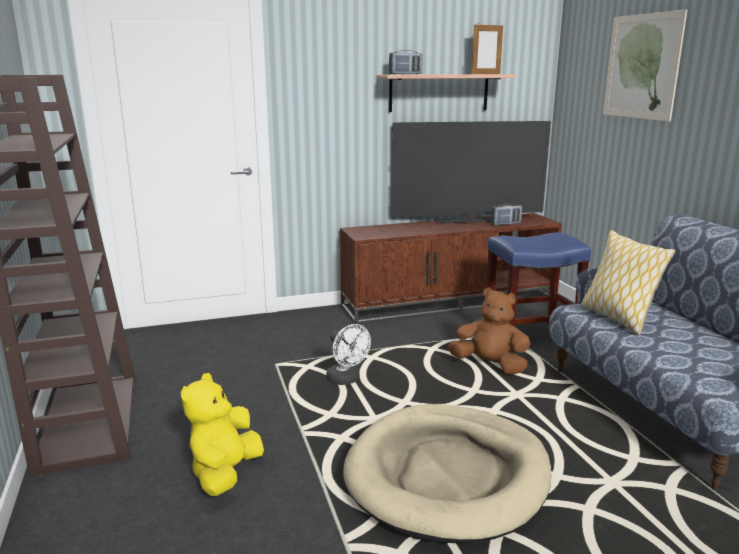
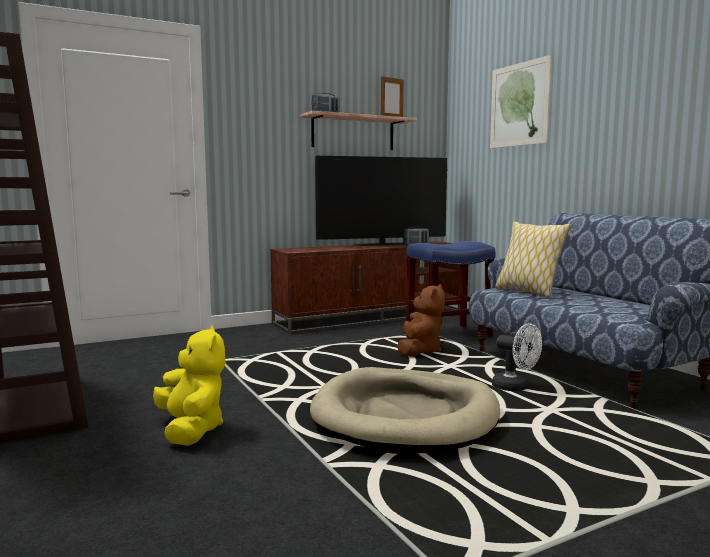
camera: 10 degrees left, 10 degrees down
yellow plush toy [181,373,264,496] -> yellow plush toy turned 150 degrees clockwise [153,325,225,446]
white fan [326,324,371,385] -> white fan moved to [492,323,542,391]
brown plush toy [448,287,531,375] -> brown plush toy turned 90 degrees clockwise [397,284,445,357]

